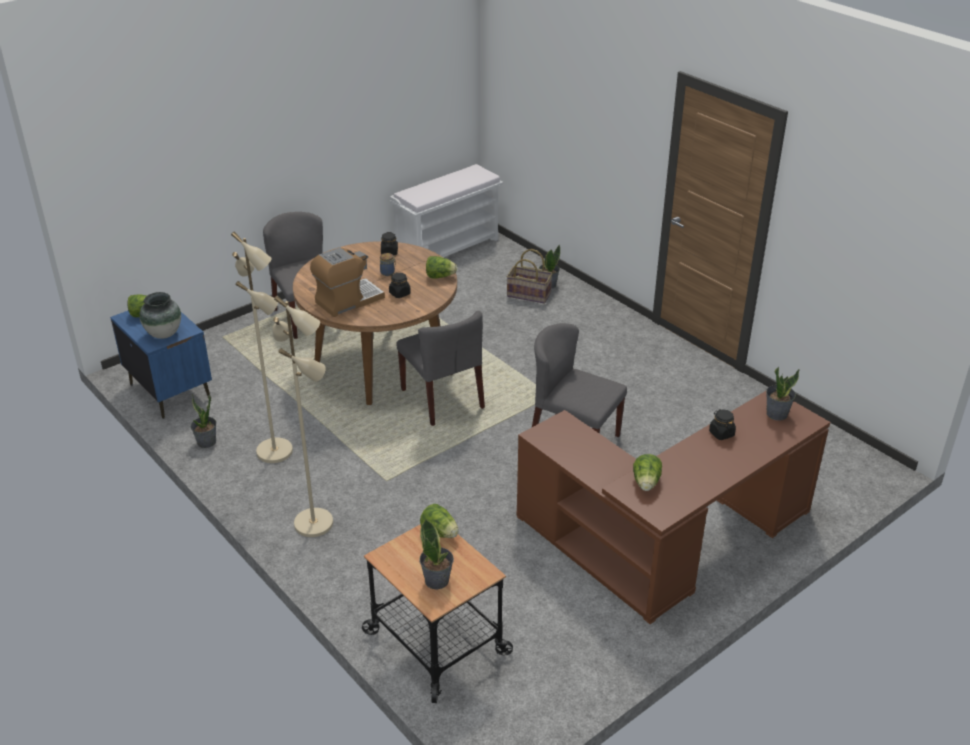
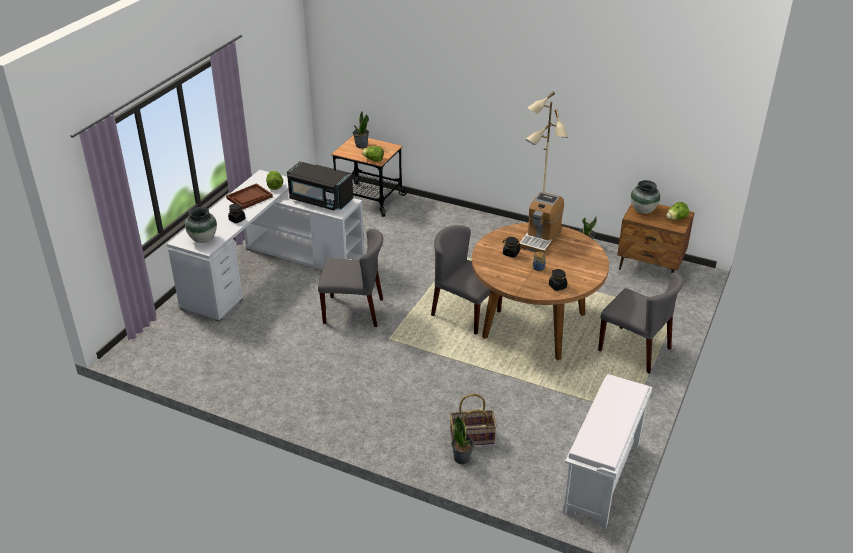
camera: 155 degrees right, 0 degrees up
blue nightstand [110,311,212,419] -> brown nightstand [617,203,695,273]
beige floor lamp [272,295,333,537] -> none
lettuce [426,256,457,279] -> none
brown desk [517,391,830,624] -> white desk [167,170,364,322]
potted plant [766,366,800,421] -> vase [185,207,217,243]
none -> brown tray [226,183,273,210]
none -> black microwave [287,161,353,211]

